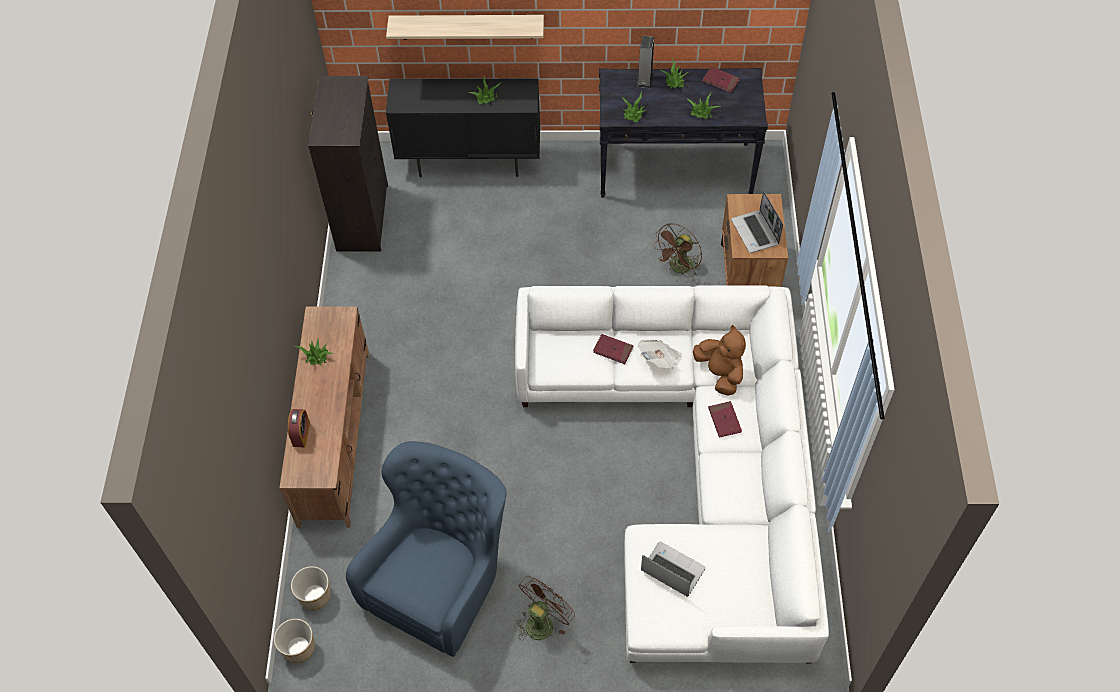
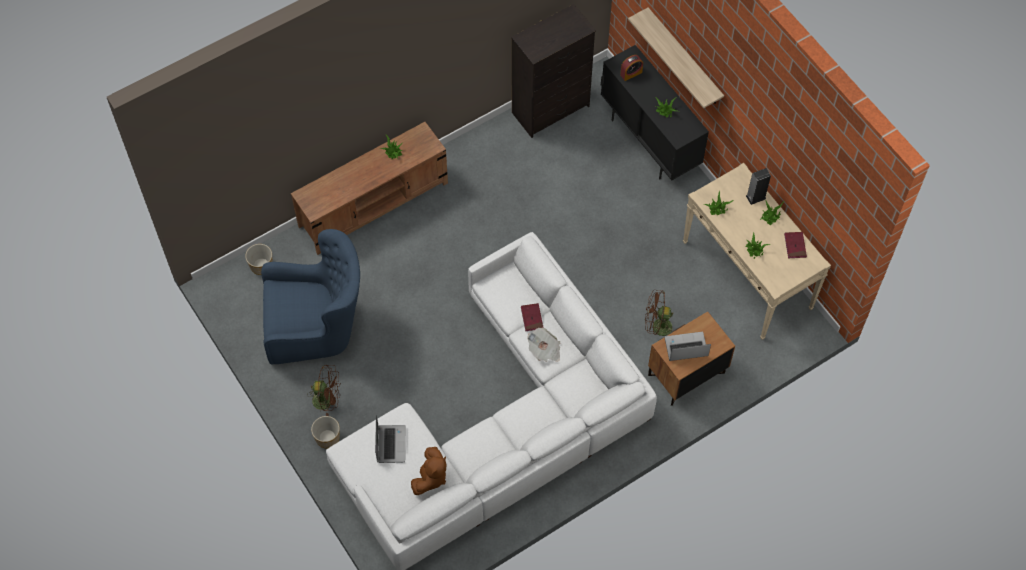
camera: 55 degrees right, 5 degrees up
planter [274,619,315,663] -> planter moved to [311,416,340,448]
alarm clock [288,409,310,447] -> alarm clock moved to [620,55,643,81]
black console table [599,68,768,197] -> beige console table [683,163,831,340]
brown plush toy [693,325,746,396] -> brown plush toy moved to [411,447,447,495]
red book [708,401,742,438] -> none
laptop [731,191,783,253] -> laptop turned 45 degrees clockwise [665,332,711,361]

